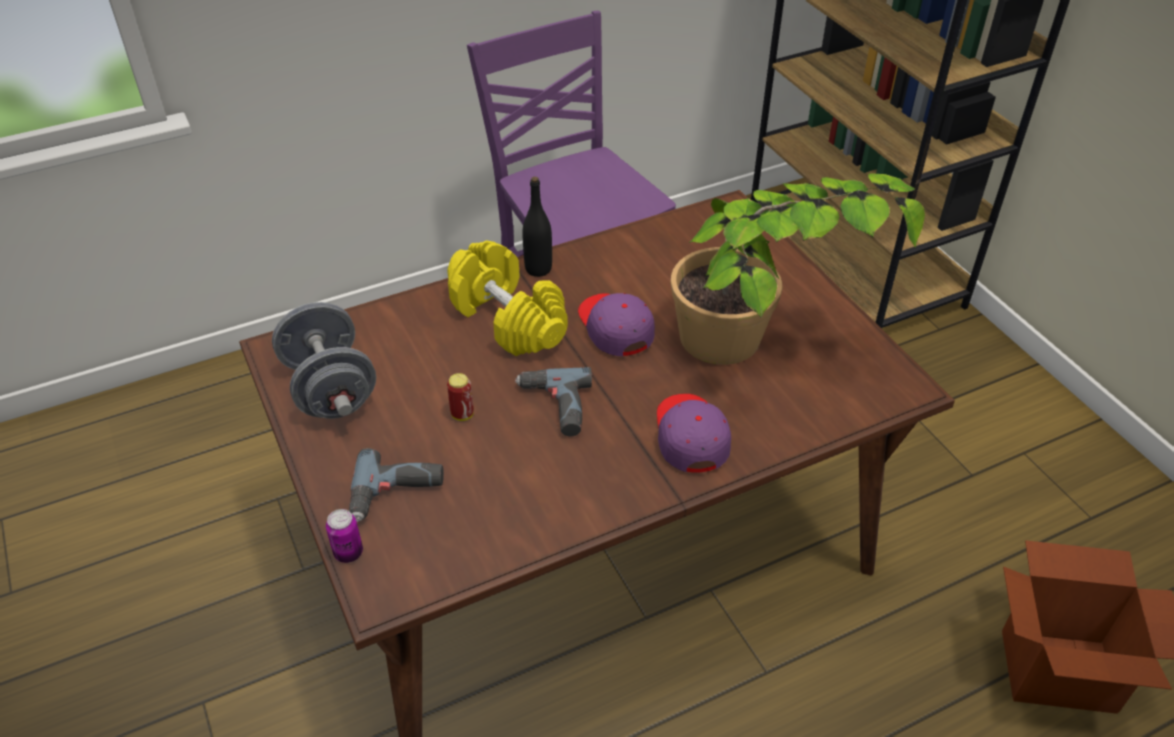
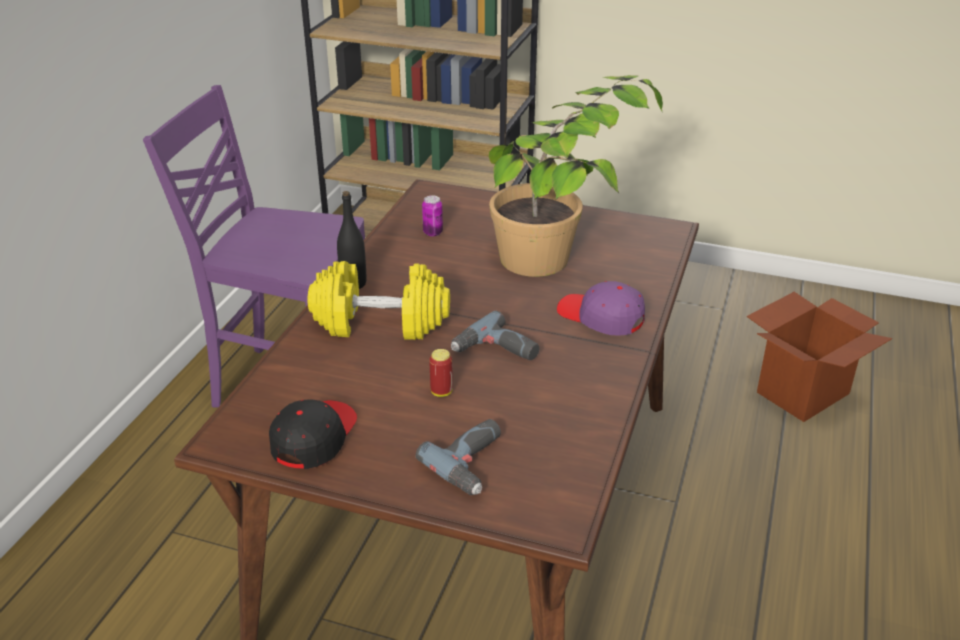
camera: 45 degrees left, 10 degrees down
grey dumbbell [272,302,376,419] -> black cap [269,399,357,469]
can [326,509,363,563] -> can moved to [422,195,443,236]
purple cap [578,293,655,356] -> none

